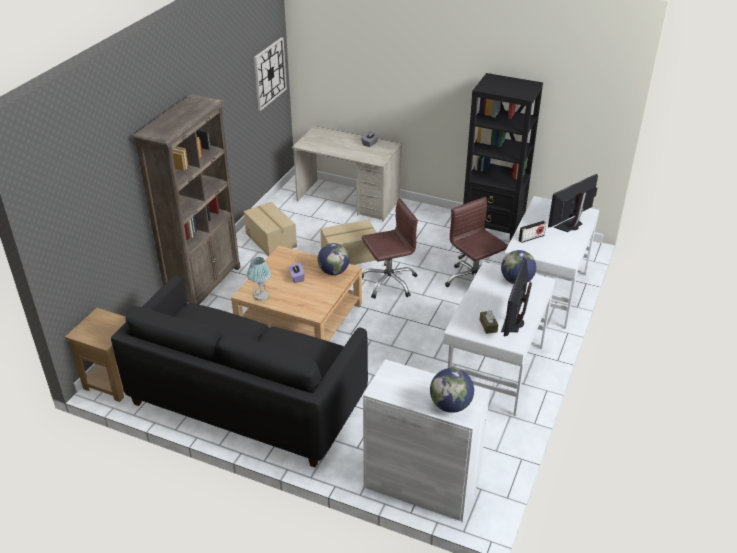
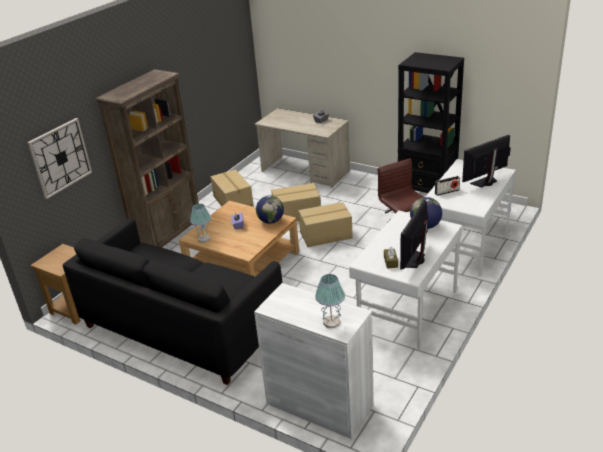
camera: 10 degrees right, 5 degrees down
wall clock [254,37,287,111] -> wall clock moved to [28,118,92,199]
brown office chair [362,198,418,299] -> cardboard box [298,202,353,247]
globe [430,368,474,413] -> table lamp [315,274,345,328]

